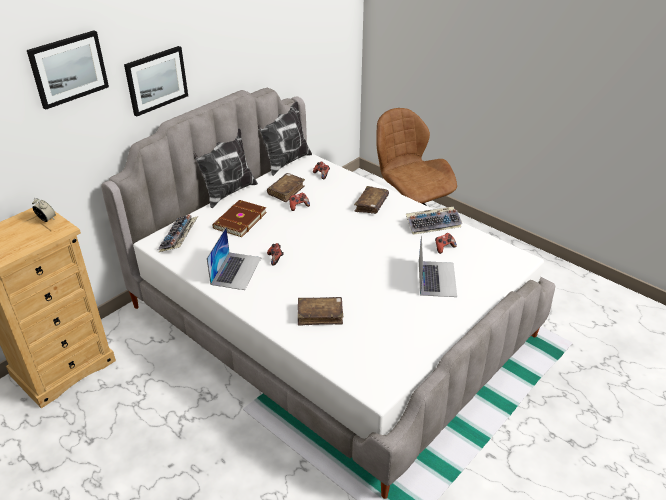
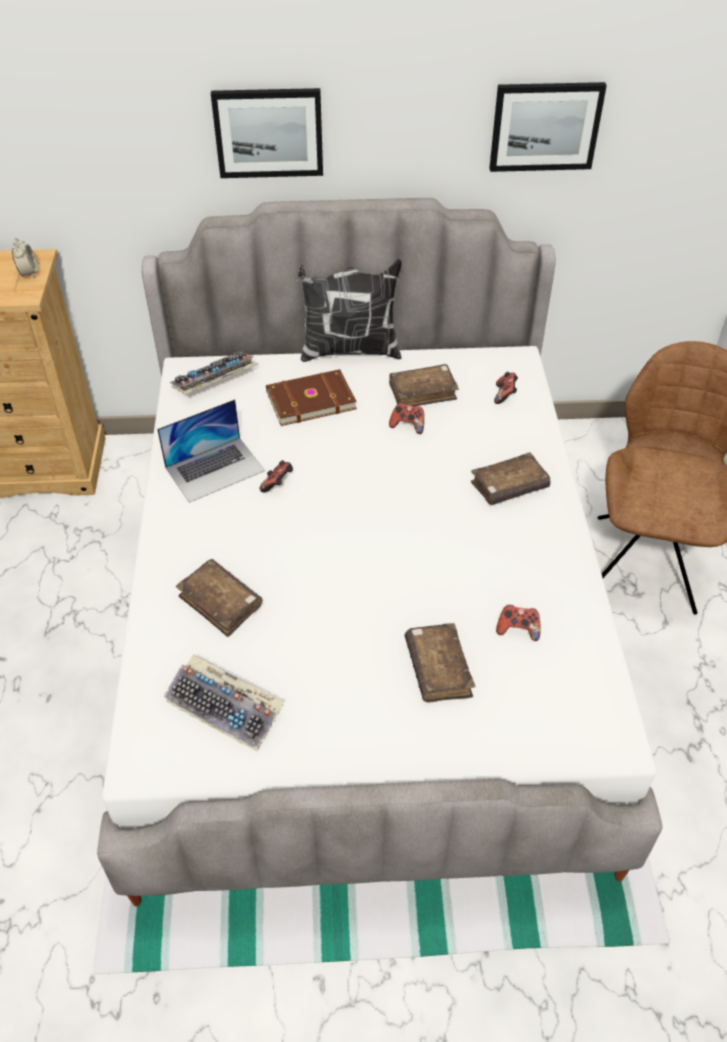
camera: 45 degrees right, 10 degrees up
picture [27,30,109,110] -> picture moved to [490,82,607,172]
pillow [257,101,312,176] -> none
keyboard [406,207,462,235] -> keyboard moved to [163,654,284,751]
laptop [419,235,457,297] -> brown book [405,623,475,702]

